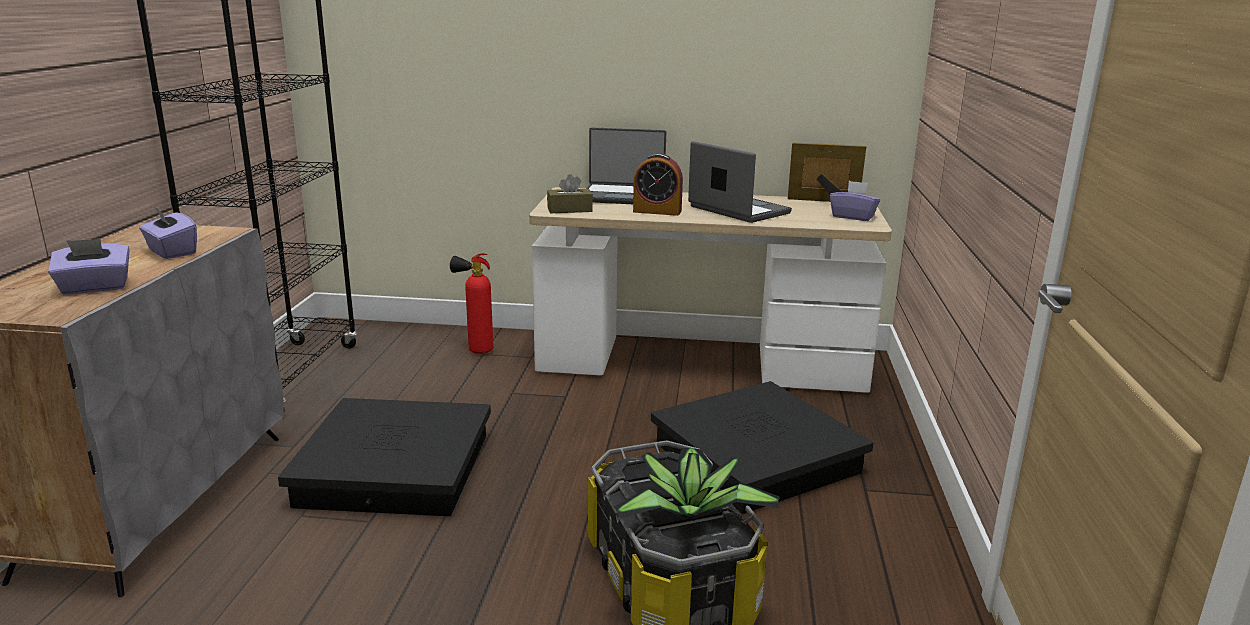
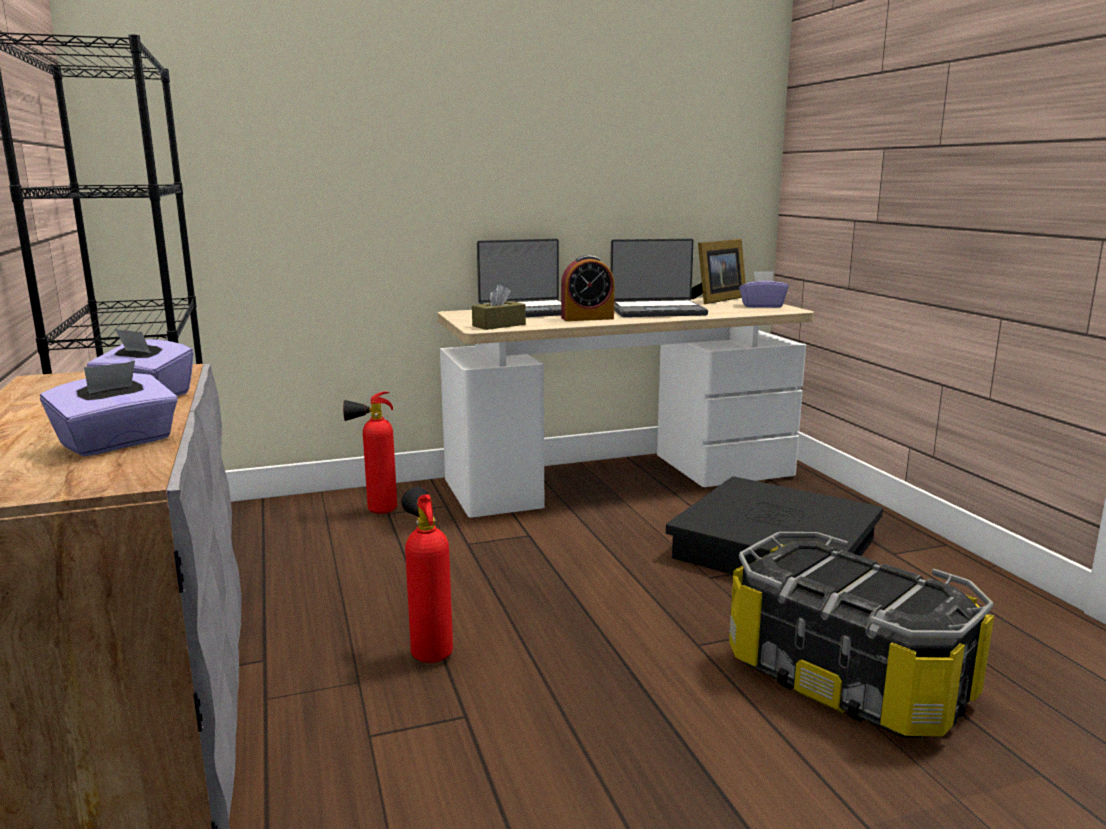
camera: 25 degrees left, 5 degrees down
black storage box [278,398,491,516] -> fire extinguisher [401,487,453,663]
potted plant [614,448,780,521] -> none
laptop [688,141,792,223] -> laptop turned 150 degrees clockwise [610,238,708,317]
picture frame [788,142,866,202] -> picture frame turned 150 degrees clockwise [691,239,746,304]

